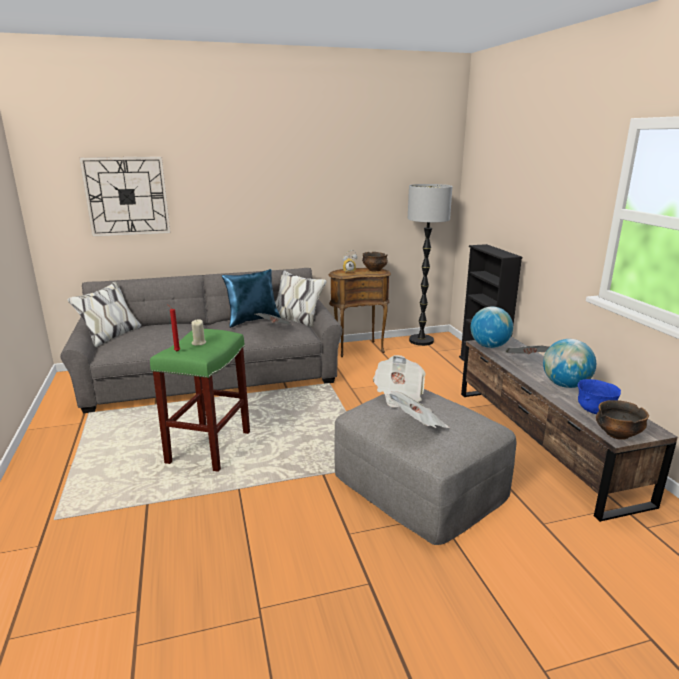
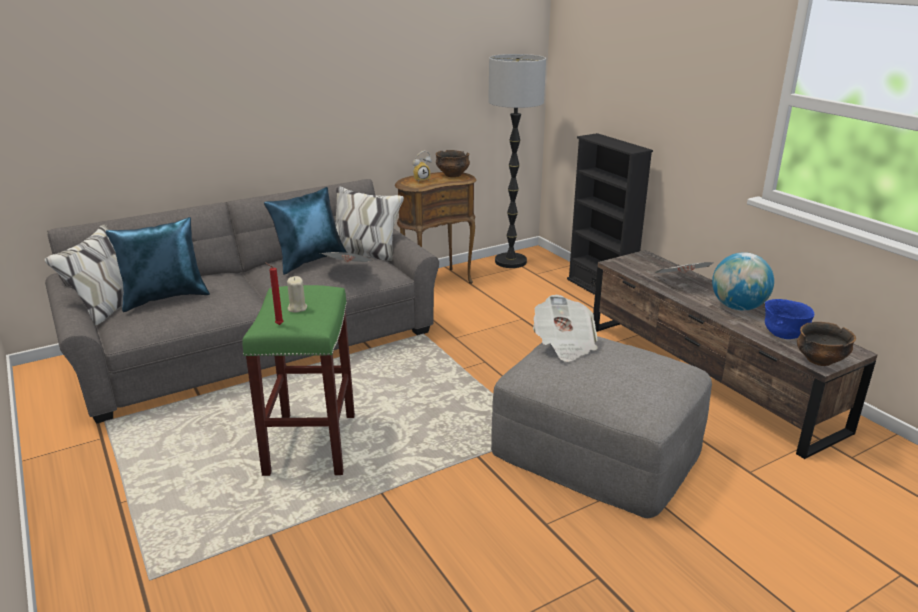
camera: 15 degrees left, 5 degrees up
wall clock [79,157,171,237] -> none
newspaper [387,391,449,428] -> none
globe [471,307,513,348] -> none
none -> blue pillow [106,217,210,312]

